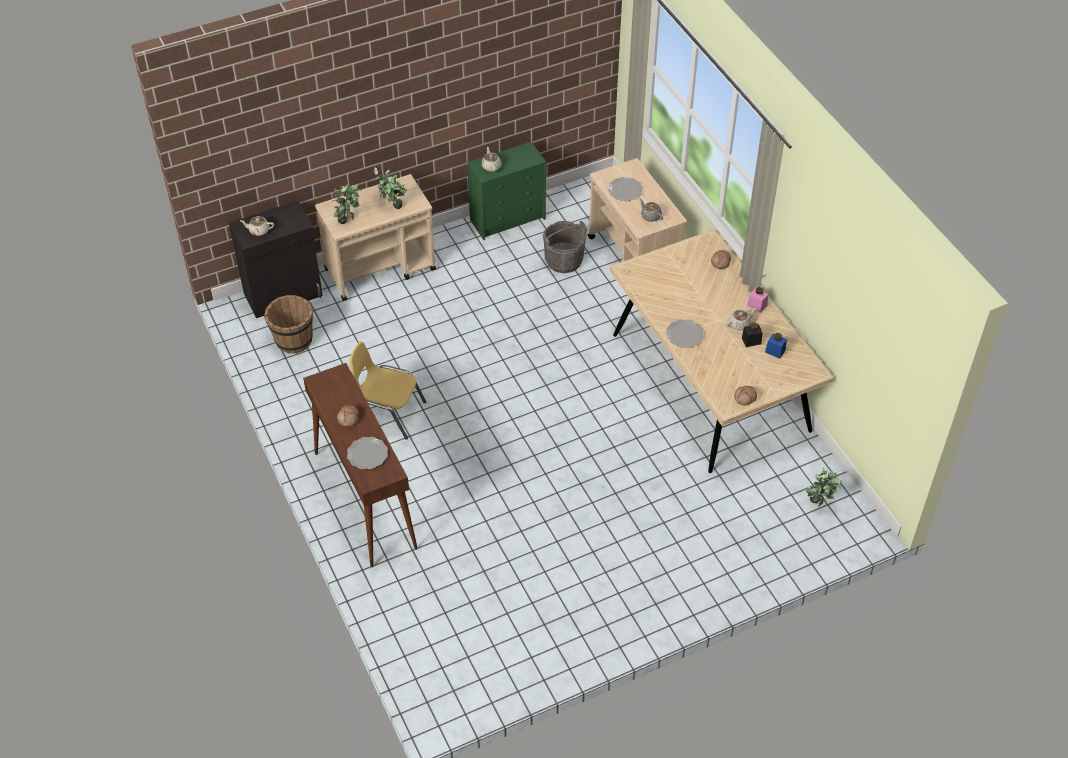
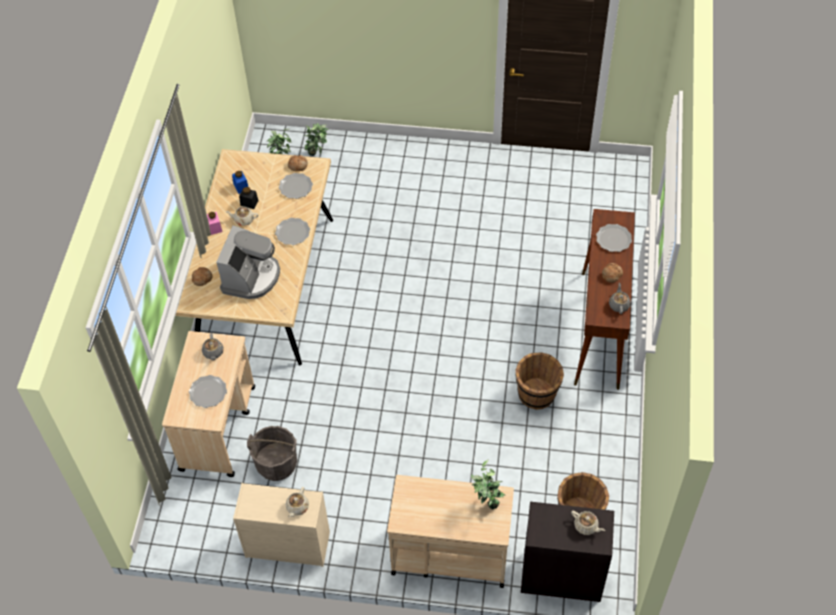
camera: 145 degrees left, 5 degrees up
yellow chair [349,341,426,440] -> brown bucket [515,352,564,410]
potted plant [374,167,407,209] -> potted plant moved to [304,123,329,156]
green dresser [467,142,546,240] -> beige dresser [233,483,330,567]
none -> coffee machine [216,225,280,299]
none -> plate [279,173,313,199]
none -> grey teapot [609,283,631,314]

